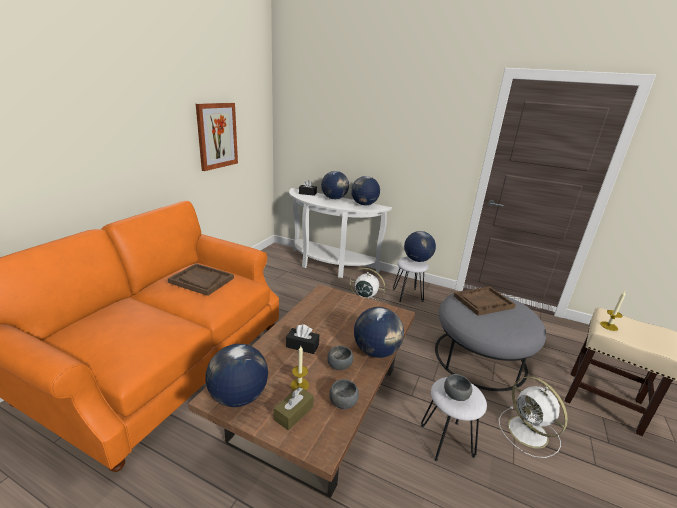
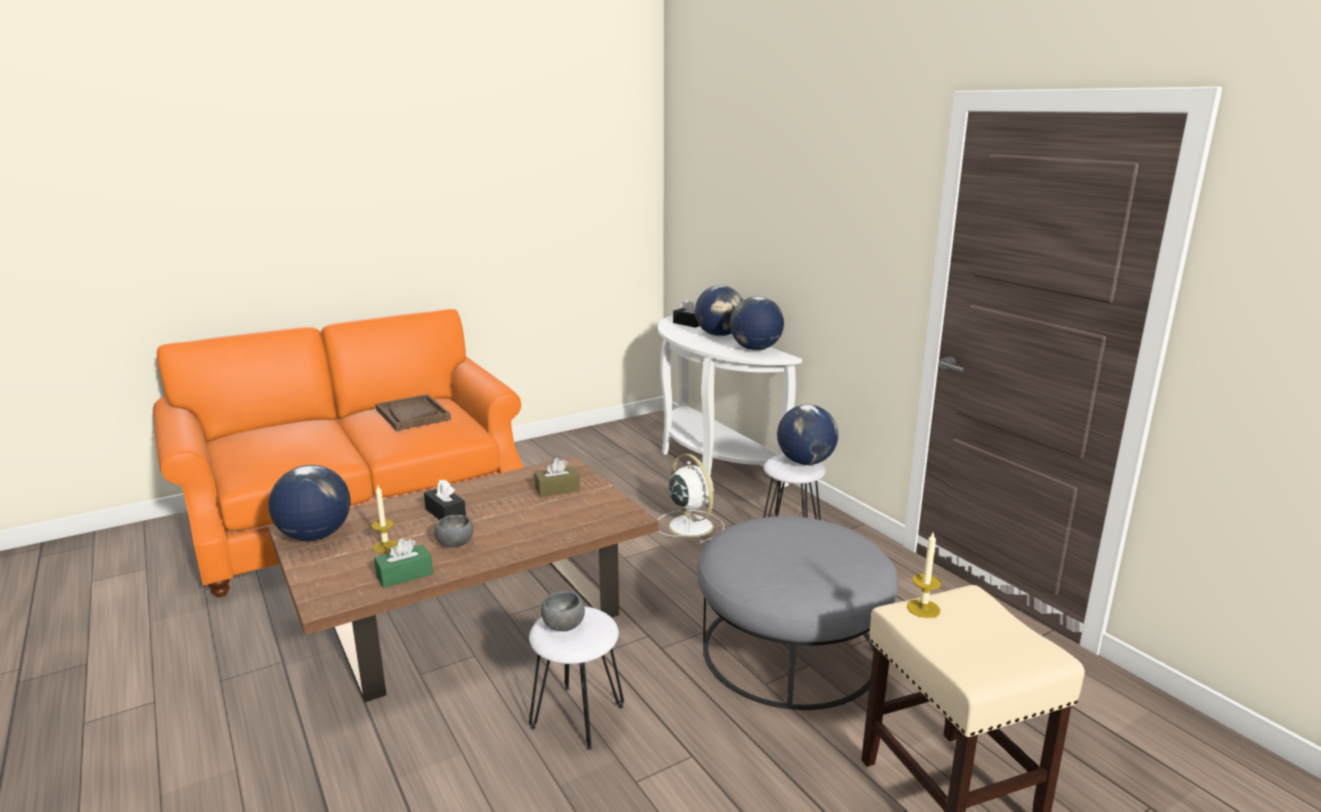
camera: 35 degrees right, 5 degrees down
picture [196,103,238,171] -> none
brown tissue box [274,386,314,431] -> brown tissue box moved to [534,458,580,497]
grey bowl [329,379,359,409] -> green tissue box [374,538,433,588]
globe [354,307,404,358] -> none
brown tray [454,286,516,316] -> none
white fan [499,376,568,458] -> none

